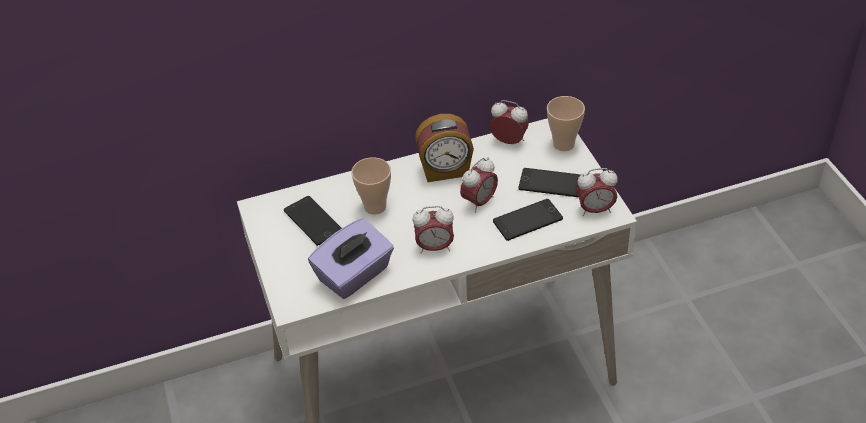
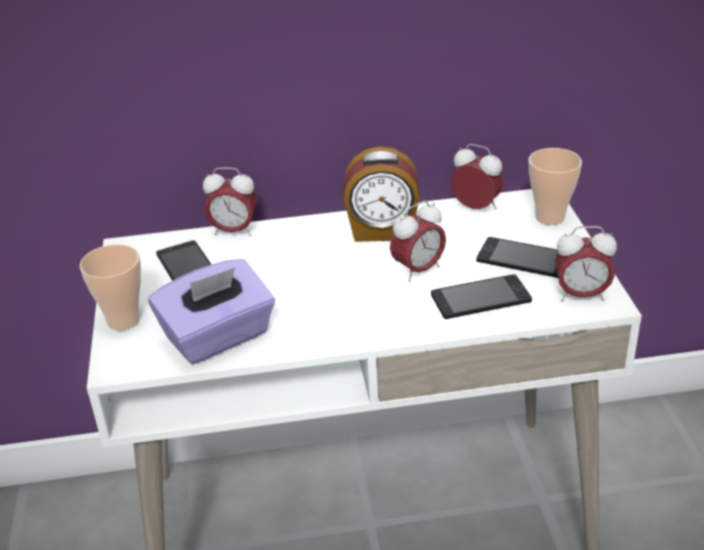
camera: 10 degrees right, 10 degrees down
cup [351,157,391,215] -> cup moved to [79,244,141,331]
alarm clock [412,206,454,254] -> alarm clock moved to [203,167,257,236]

